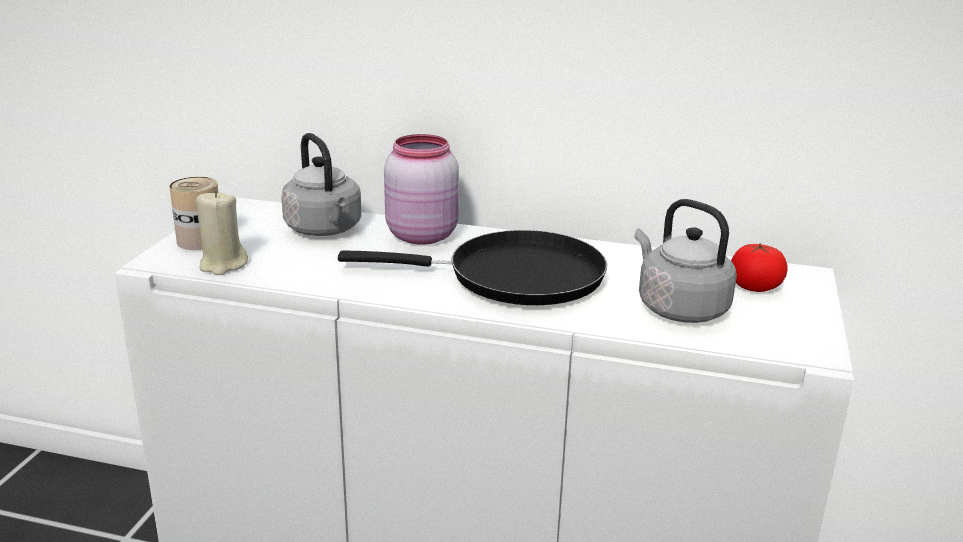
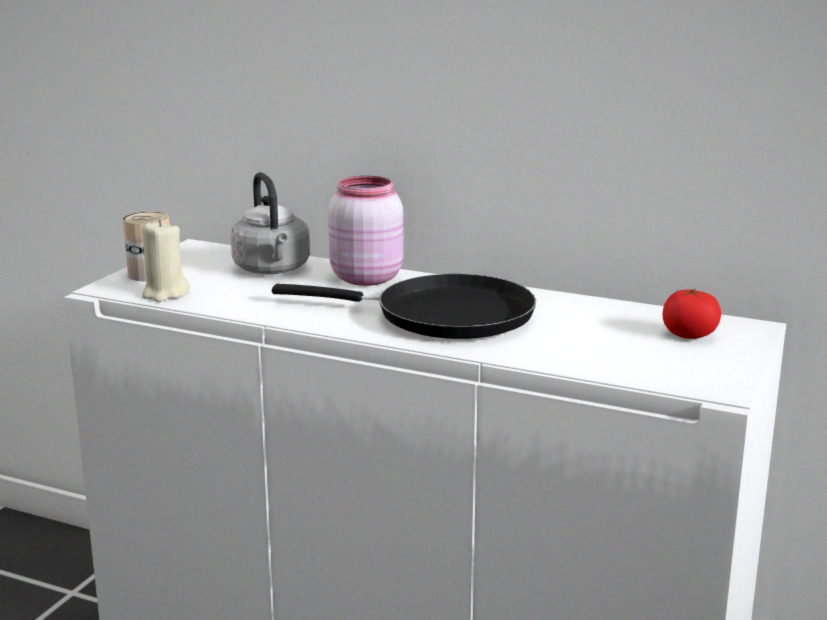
camera: 10 degrees right, 5 degrees down
grey kettle [635,199,737,323] -> none

